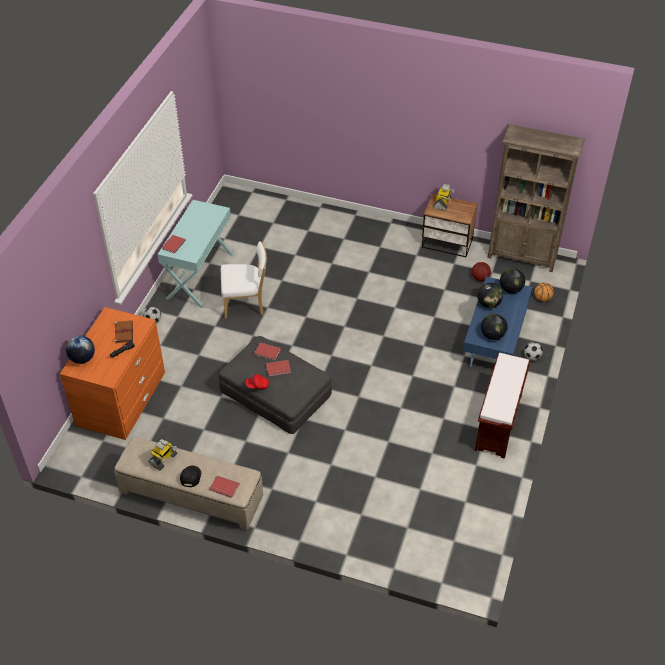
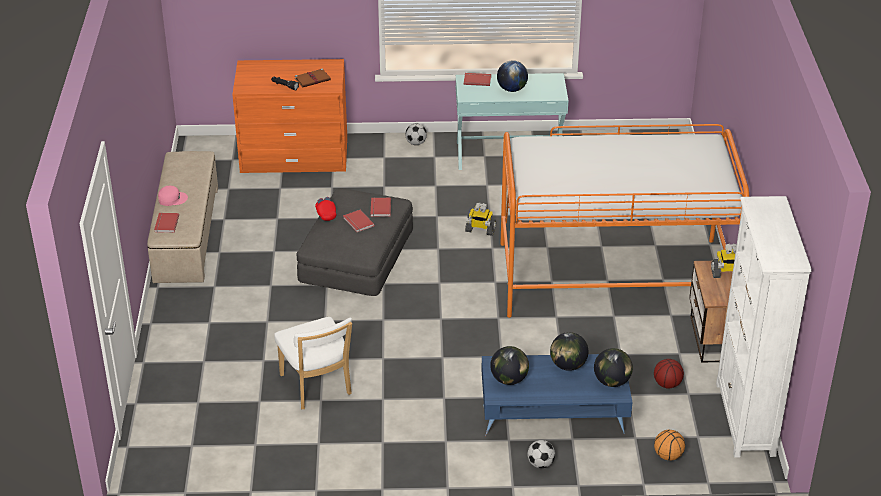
camera: 70 degrees right, 10 degrees down
globe [66,336,95,364] -> globe moved to [497,61,528,92]
toy robot [148,439,177,471] -> toy robot moved to [465,203,496,236]
black cap [180,466,201,487] -> pink cap [158,186,188,206]
white chair [221,241,267,319] -> white chair moved to [274,317,352,409]
brown bench [475,353,531,459] -> none
brown bookcase [487,124,585,272] -> white bookcase [716,196,812,458]
none -> orange bed [500,124,749,318]

